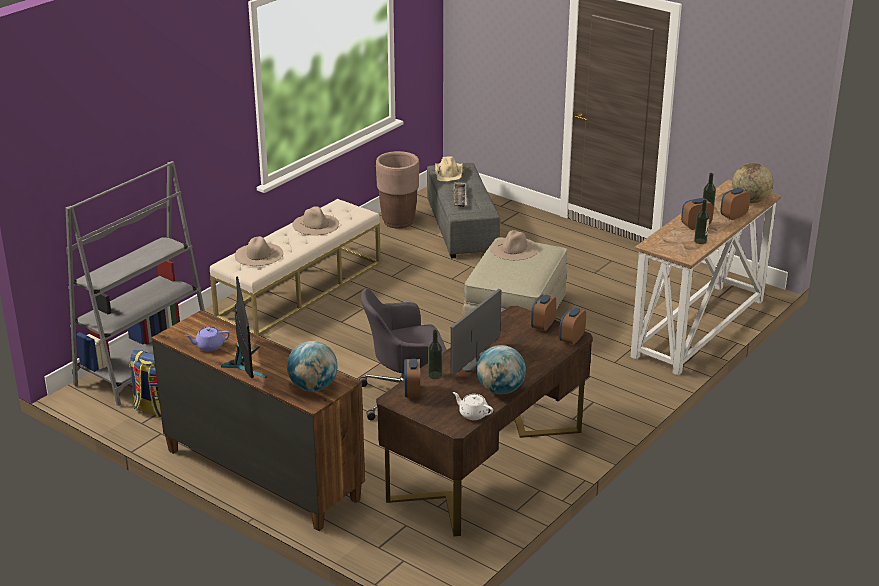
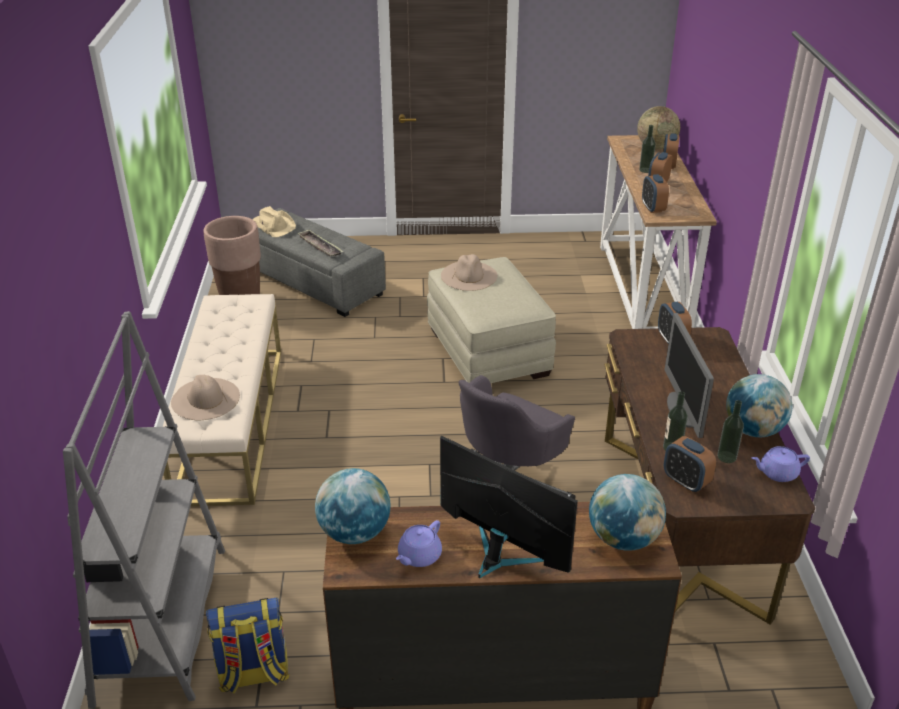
camera: 40 degrees left, 5 degrees up
beige hat [292,206,339,235] -> none
white teapot [453,392,493,420] -> purple teapot [752,446,810,482]
alarm clock [559,307,586,345] -> alarm clock moved to [642,174,669,213]
bottle [694,199,709,244] -> bottle moved to [717,400,744,463]
none -> globe [315,468,390,544]

